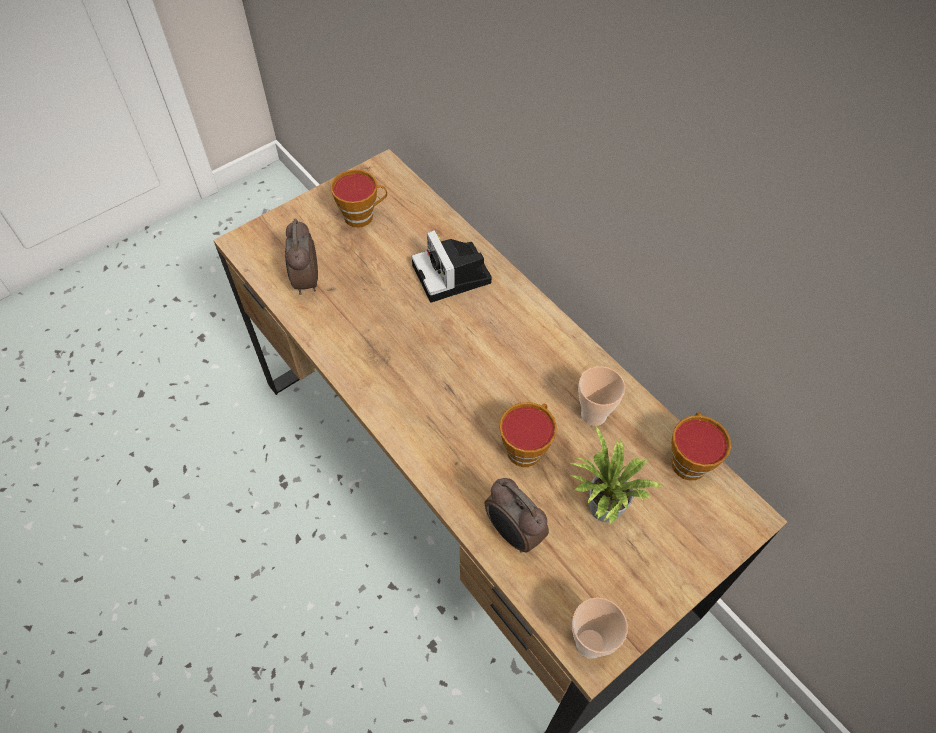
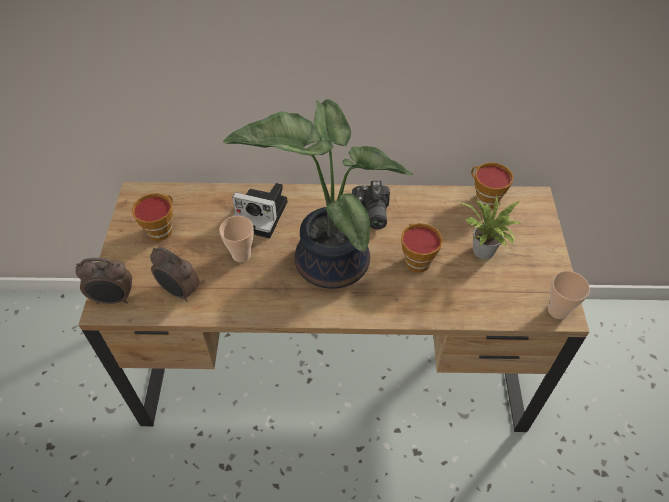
camera: 50 degrees left, 5 degrees down
alarm clock [485,478,549,553] -> alarm clock moved to [75,258,132,304]
cup [578,366,625,426] -> cup moved to [219,216,254,262]
none -> potted plant [223,99,413,289]
none -> camera [352,181,390,229]

